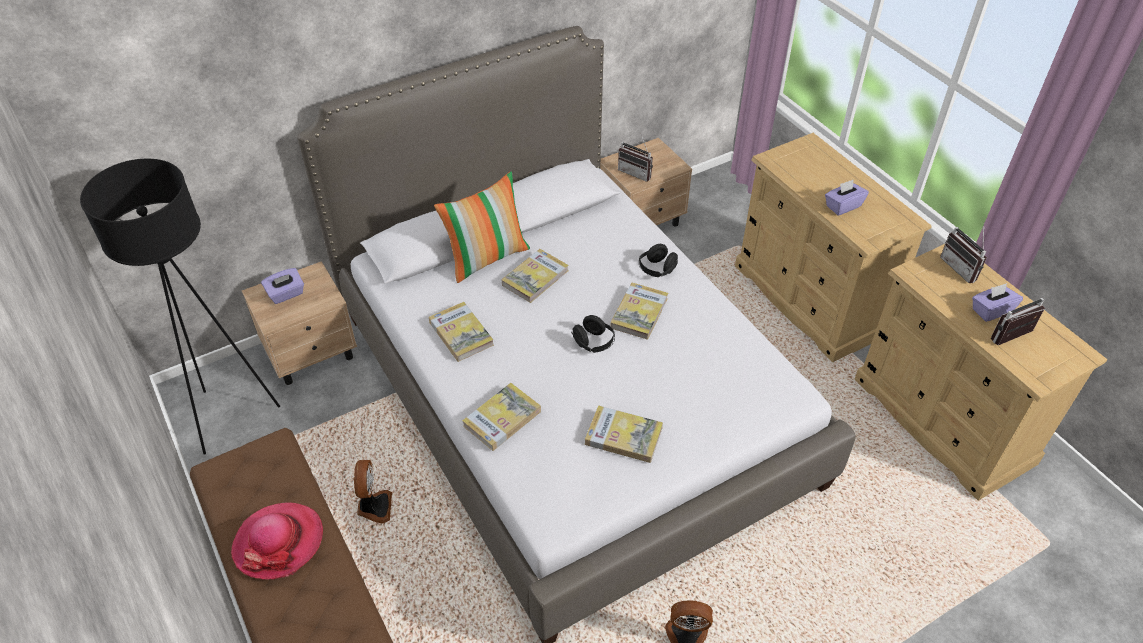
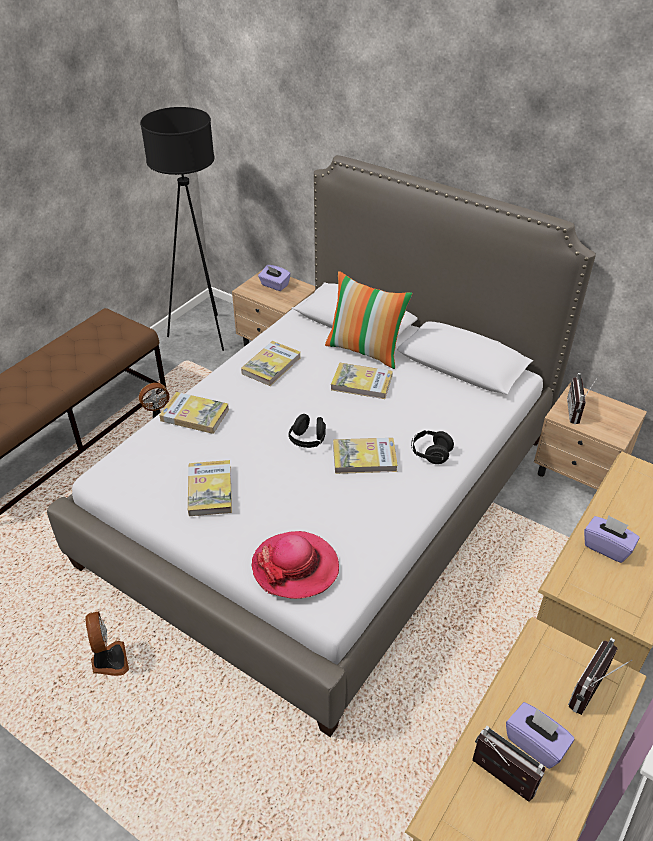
camera: 65 degrees right, 5 degrees down
hat [231,502,323,580] -> hat moved to [251,531,339,599]

